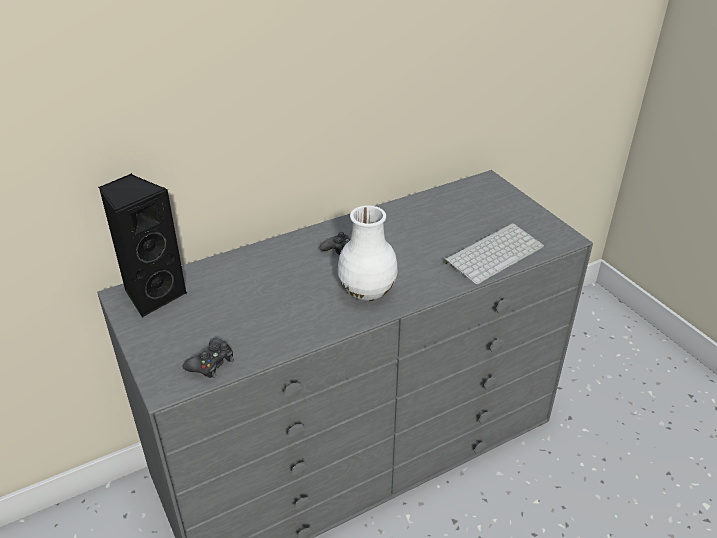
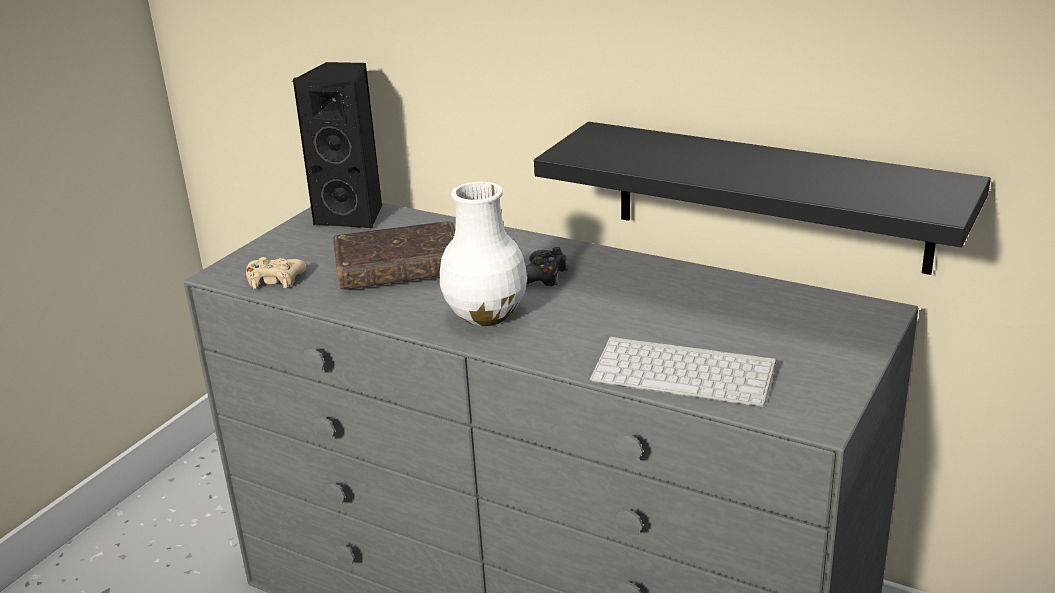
camera: 60 degrees right, 10 degrees down
black game controller [183,338,234,378] -> beige game controller [246,257,306,289]
none -> brown book [333,221,455,290]
none -> black shelf [534,122,991,275]

